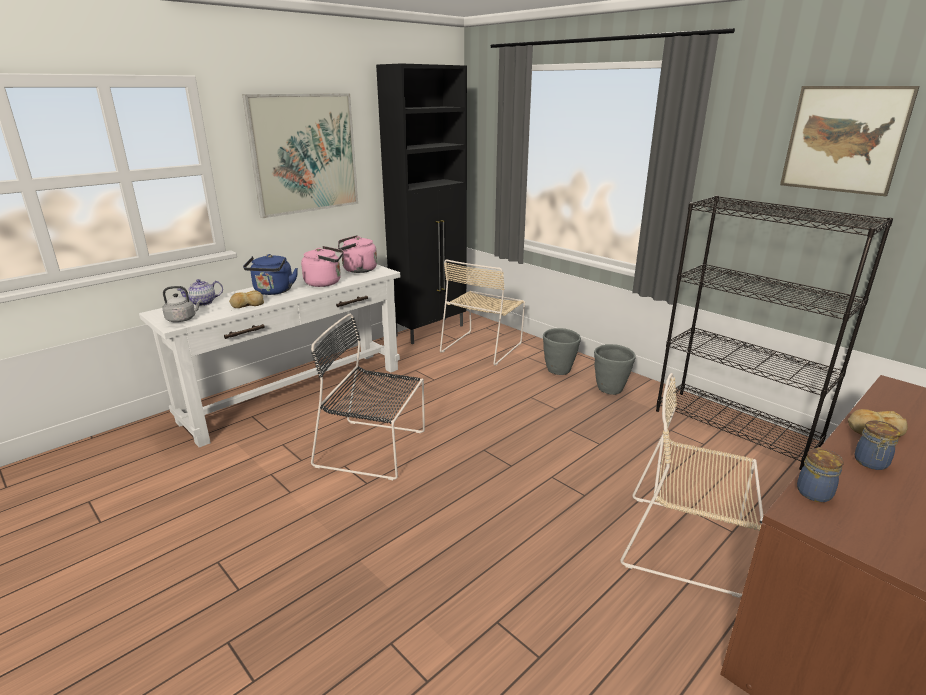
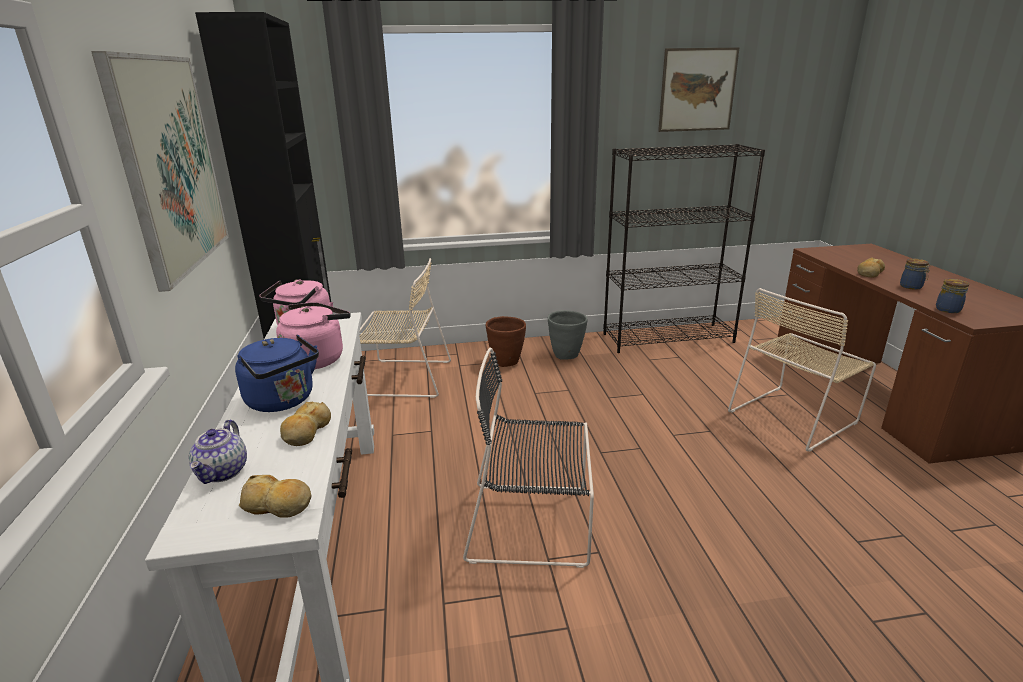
camera: 55 degrees left, 0 degrees up
grey kettle [162,286,202,322] -> bread [239,475,311,518]
black chair [311,314,425,480] -> black chair turned 45 degrees clockwise [463,348,594,568]
beige chair [440,259,525,365] -> beige chair turned 60 degrees counterclockwise [360,258,451,398]
grey planter [543,328,581,375] -> brown planter [486,316,526,367]

